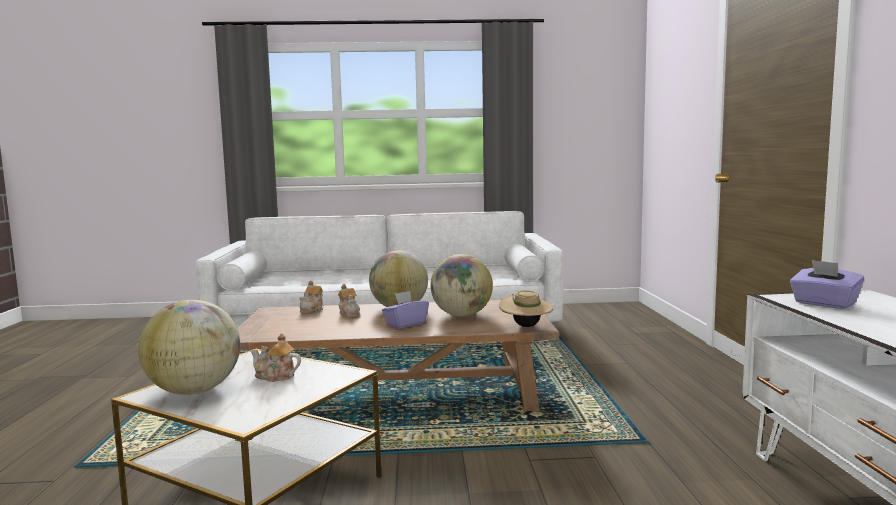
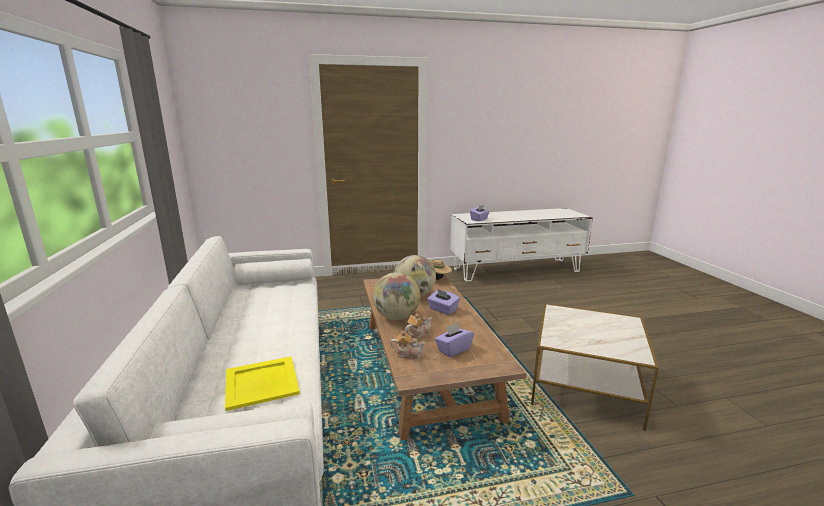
camera: 100 degrees left, 10 degrees up
globe [138,300,240,395] -> none
teapot [251,333,301,382] -> none
none -> yellow tray [225,356,300,411]
none -> purple tissue box [435,323,474,357]

